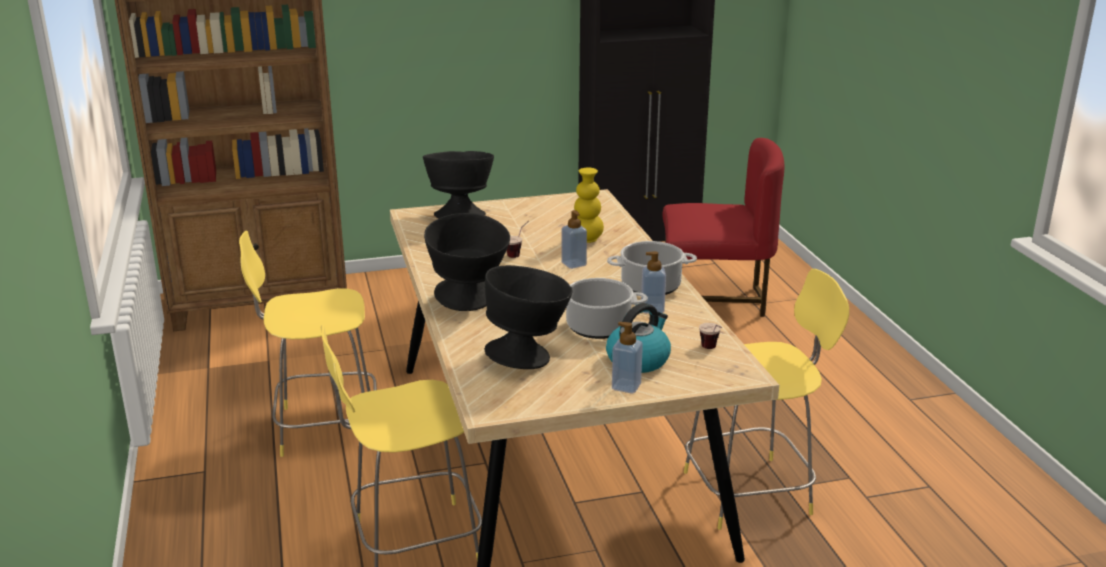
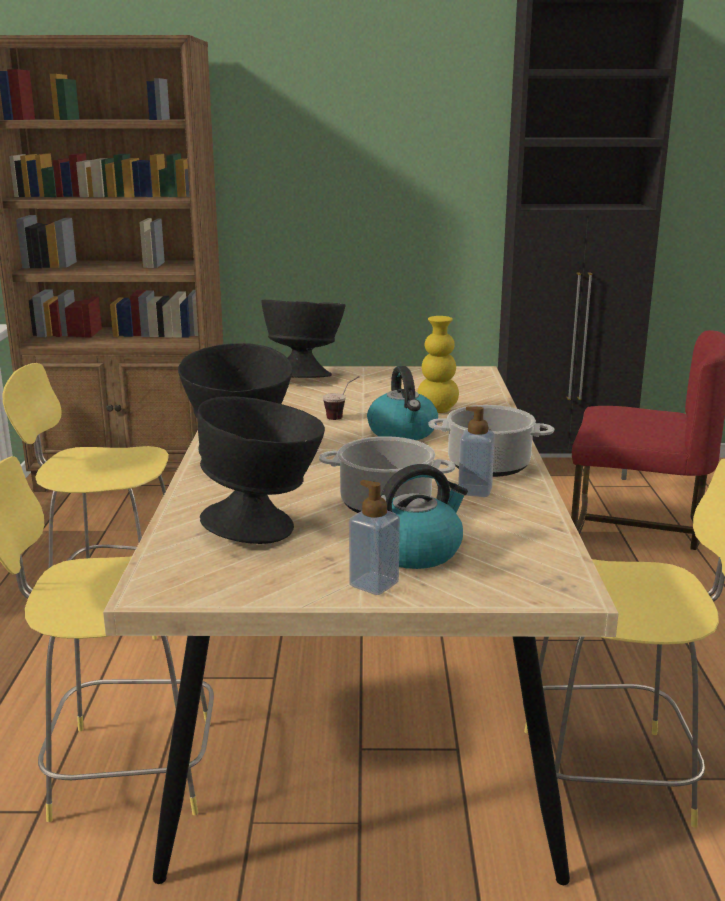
camera: 15 degrees right, 5 degrees down
soap dispenser [561,210,587,269] -> kettle [367,366,438,440]
cup [699,323,722,349] -> none

